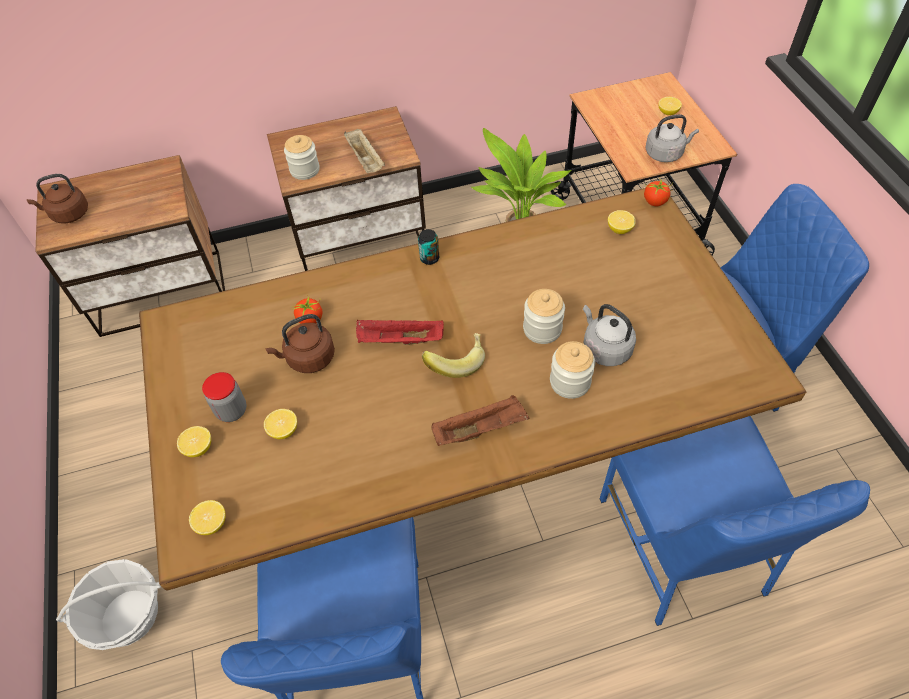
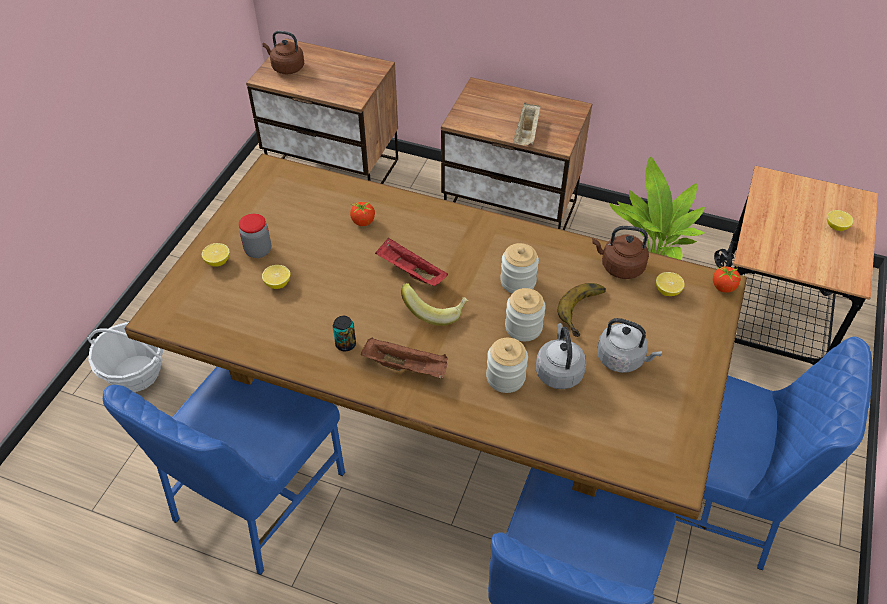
camera: 35 degrees right, 5 degrees down
lemon [189,500,226,535] -> none
brown kettle [265,314,335,373] -> brown kettle moved to [592,226,649,279]
jar [284,135,319,180] -> jar moved to [500,243,539,293]
can [418,229,439,265] -> can moved to [333,316,356,351]
grey kettle [645,114,699,162] -> grey kettle moved to [597,318,662,373]
none -> banana [558,283,606,337]

